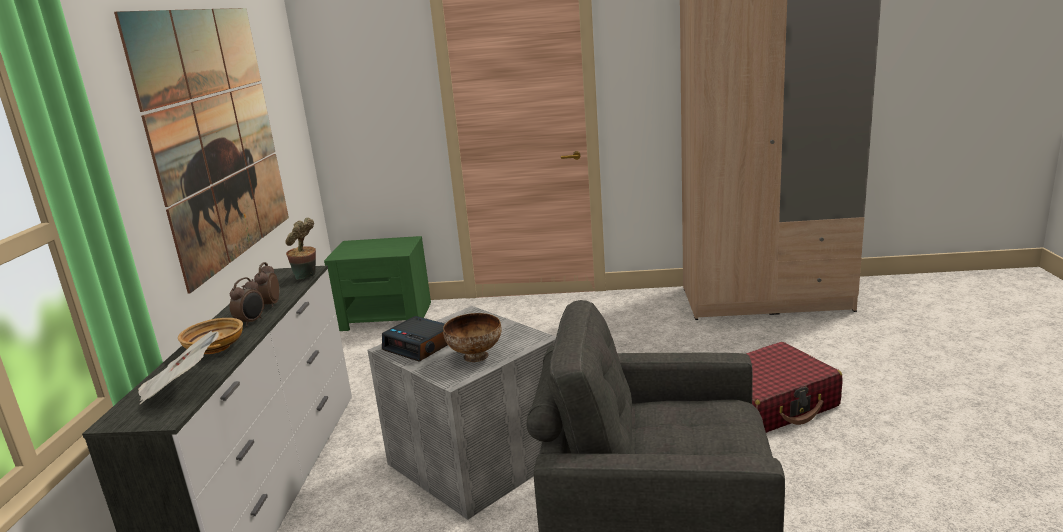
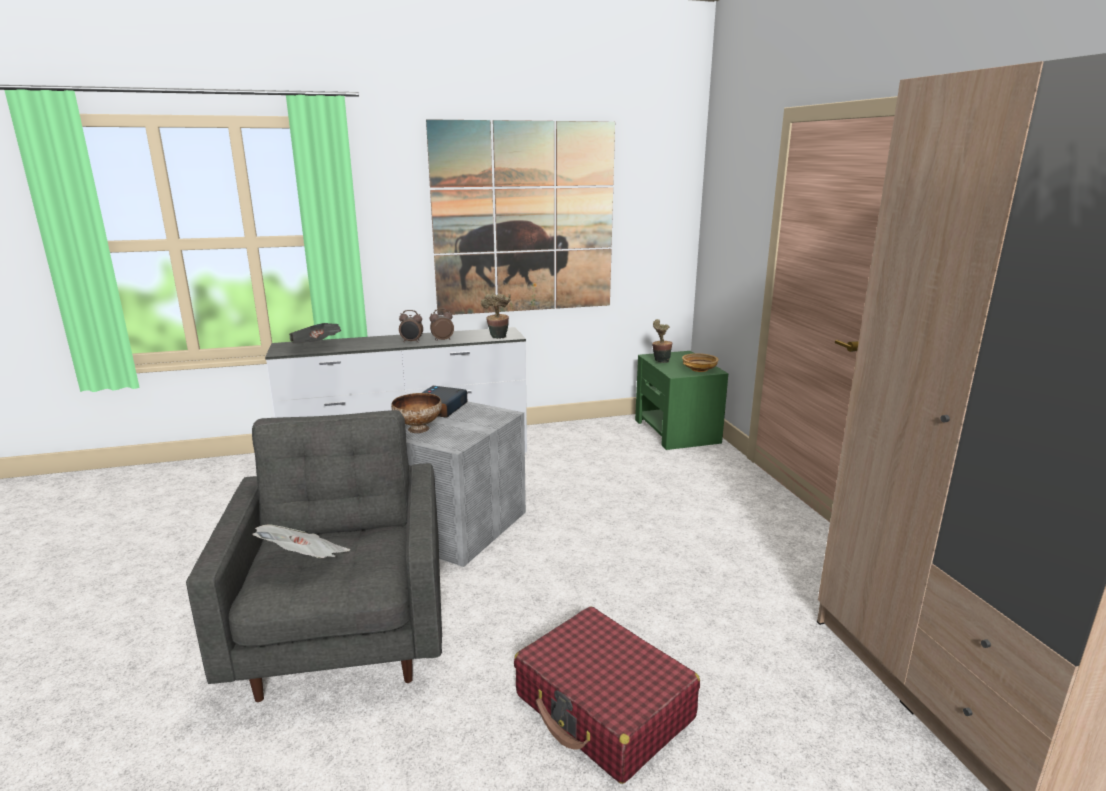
camera: 70 degrees right, 0 degrees up
beige bowl [178,318,243,354] -> beige bowl moved to [682,353,719,372]
none -> newspaper [252,524,350,559]
none -> potted plant [652,319,673,363]

